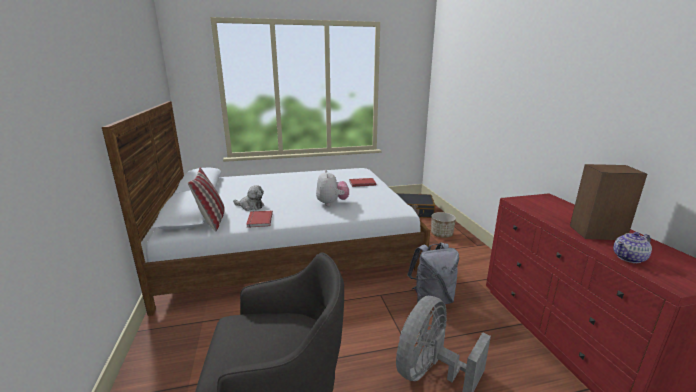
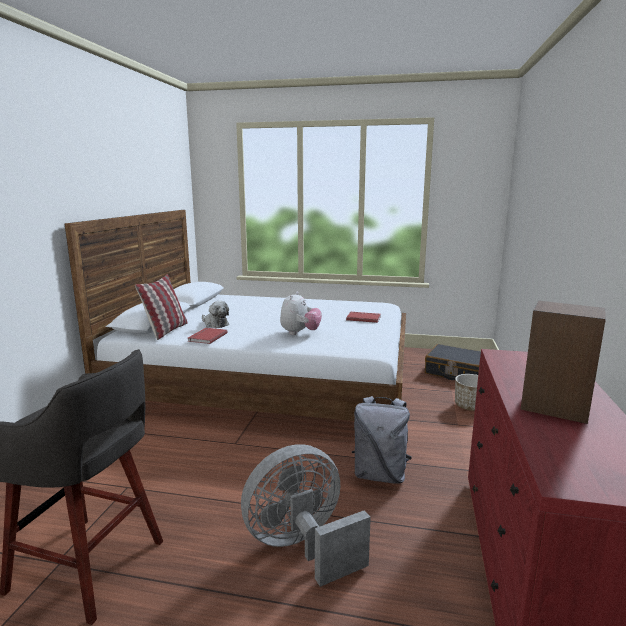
camera: 25 degrees right, 5 degrees down
teapot [613,232,652,263] -> none

